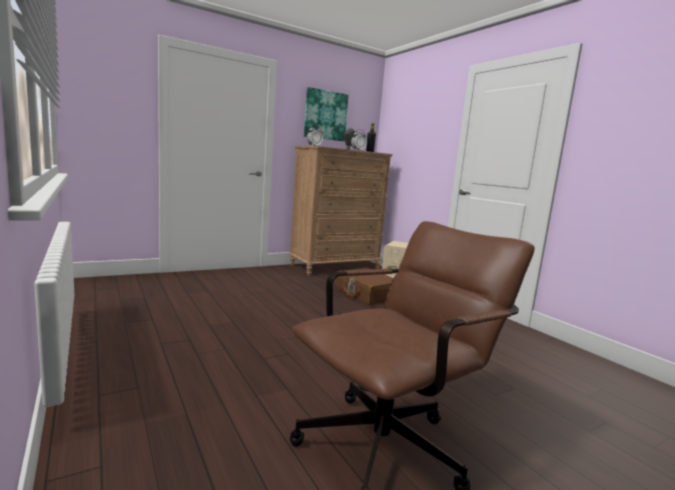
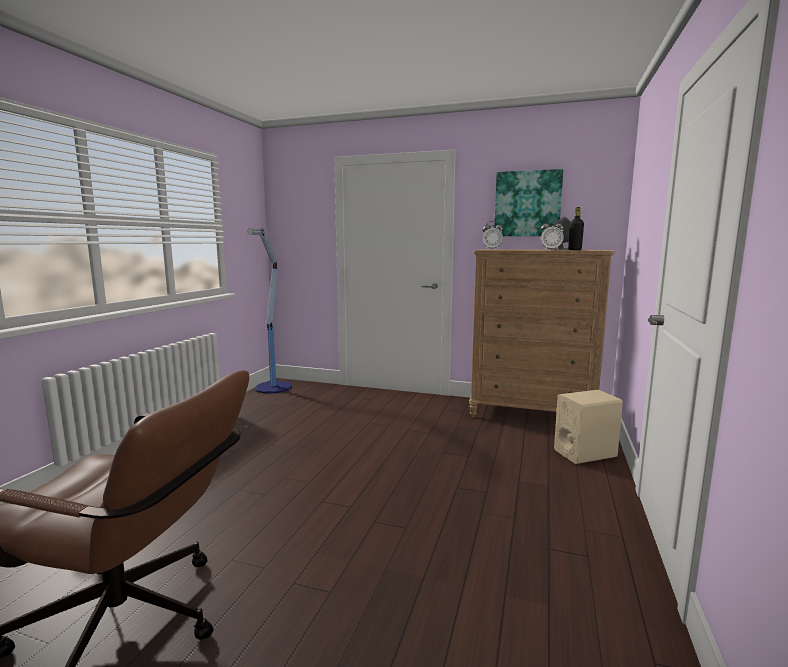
camera: 50 degrees right, 0 degrees up
brown suitcase [336,268,393,305] -> none
none -> floor lamp [247,228,292,393]

